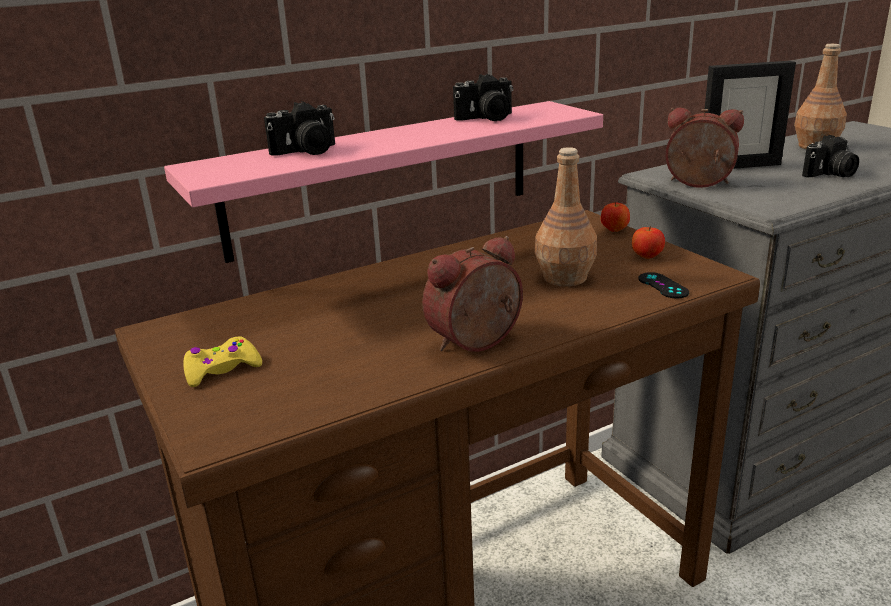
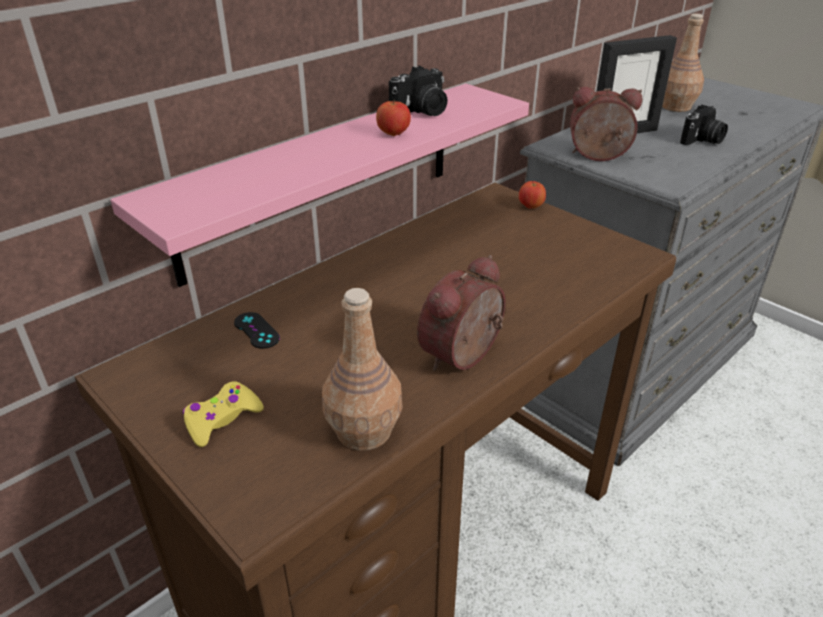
camera: 15 degrees left, 10 degrees up
camera [264,101,335,156] -> none
brown bottle [535,147,597,287] -> brown bottle moved to [322,288,403,451]
apple [632,226,665,259] -> apple moved to [376,100,411,136]
black game controller [638,272,689,298] -> black game controller moved to [234,312,280,349]

